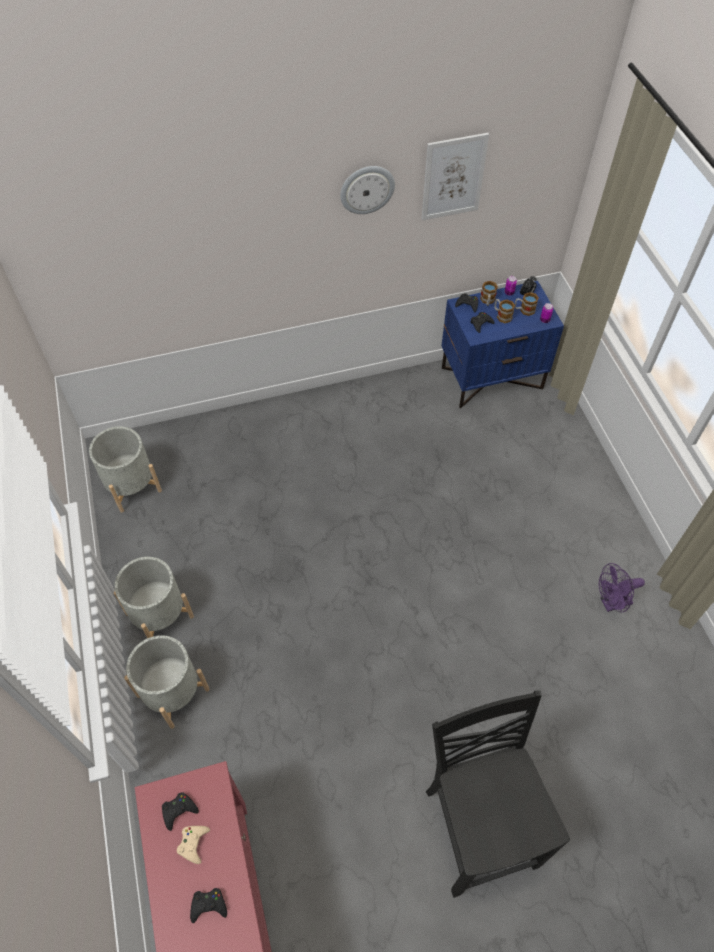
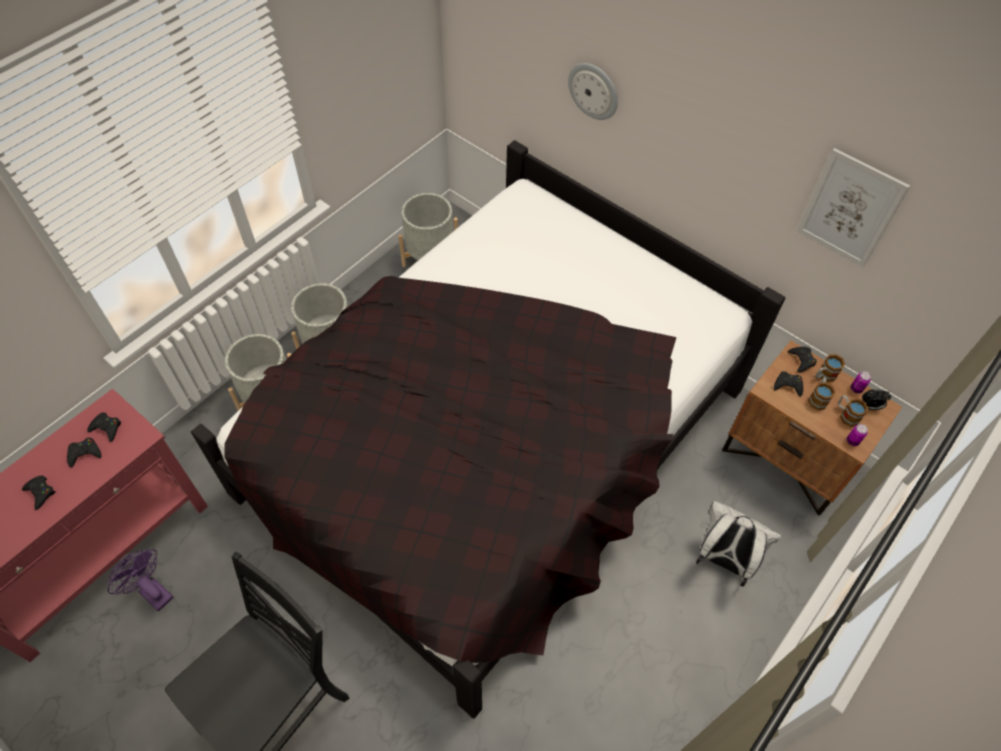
camera: 55 degrees right, 0 degrees up
beige game controller [177,826,210,864] -> black game controller [67,438,101,468]
wall clock [340,166,395,214] -> wall clock moved to [568,63,618,120]
blue nightstand [441,281,564,408] -> brown nightstand [722,341,902,516]
purple fan [599,563,645,612] -> purple fan moved to [108,549,173,611]
none -> black bed [191,140,785,719]
none -> white backpack [696,501,782,587]

